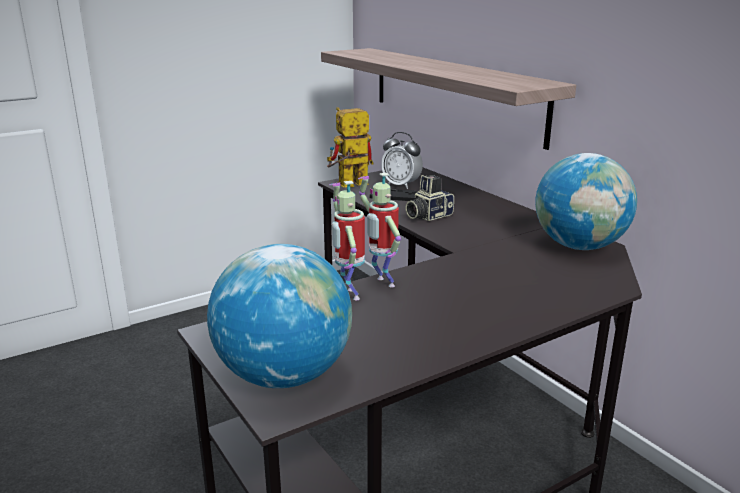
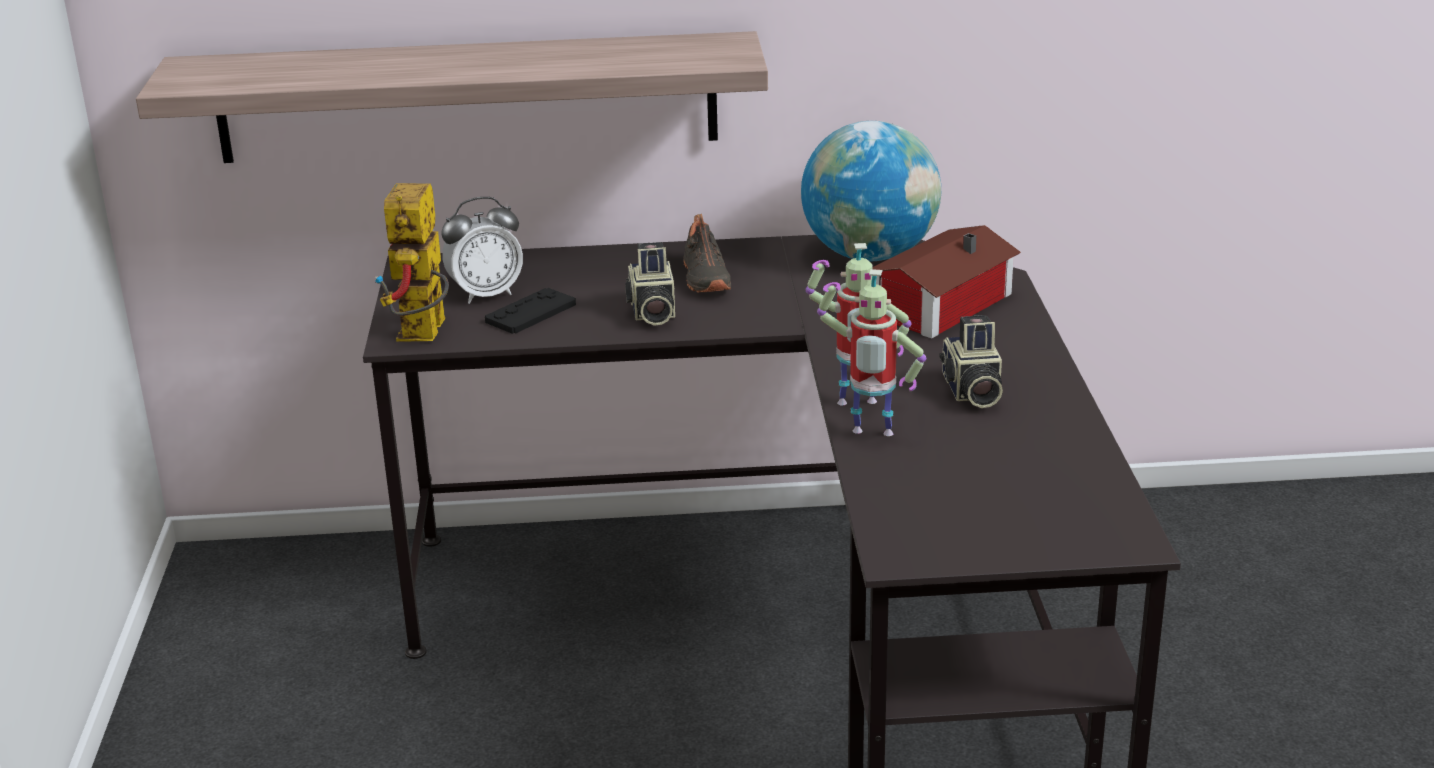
camera: 60 degrees left, 5 degrees up
globe [207,244,352,388] -> none
none -> black shoe [683,214,731,292]
none -> toy house [873,225,1021,338]
none -> camera [939,315,1003,408]

